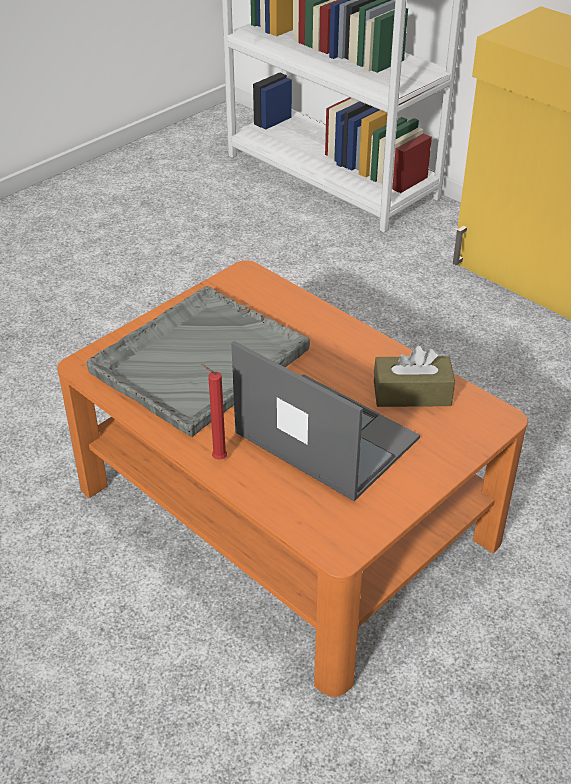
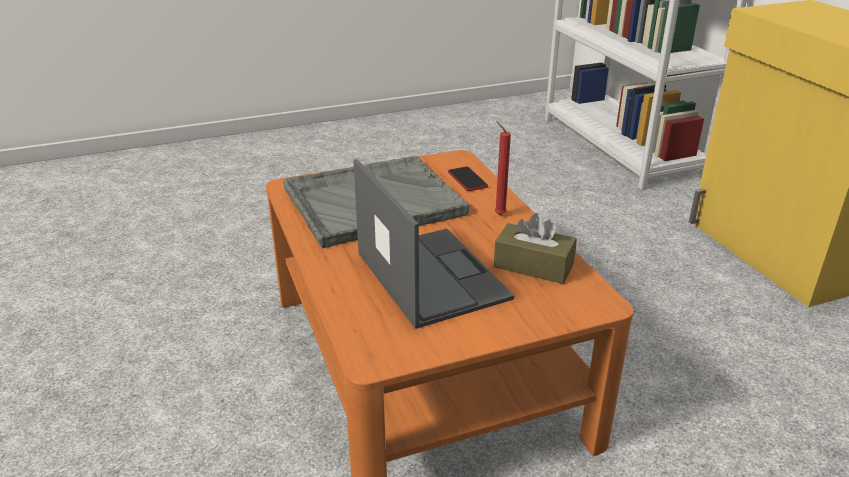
camera: 25 degrees right, 10 degrees down
red candle [201,364,227,460] -> red candle moved to [495,121,511,215]
none -> phone [448,167,488,191]

